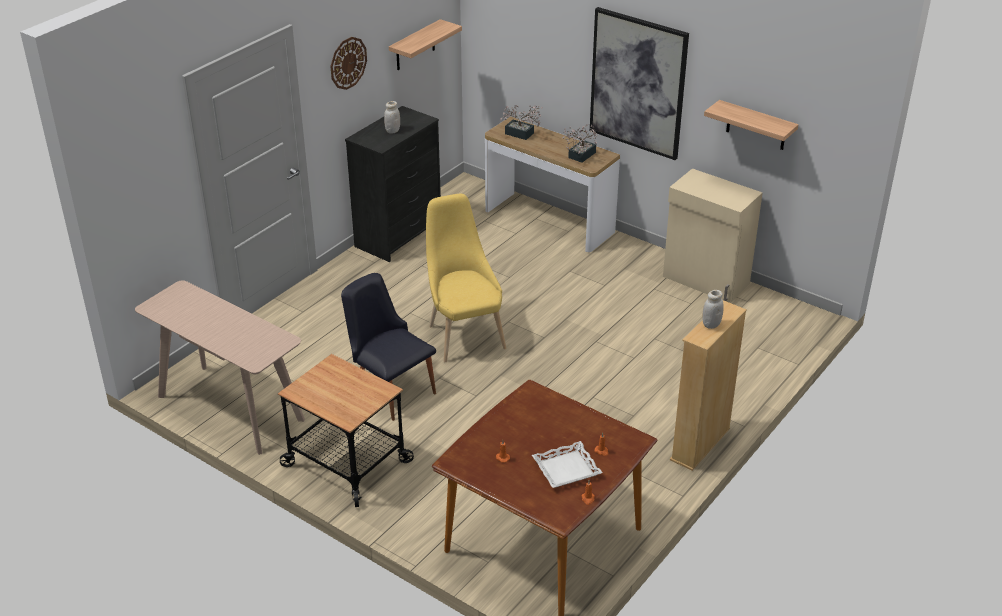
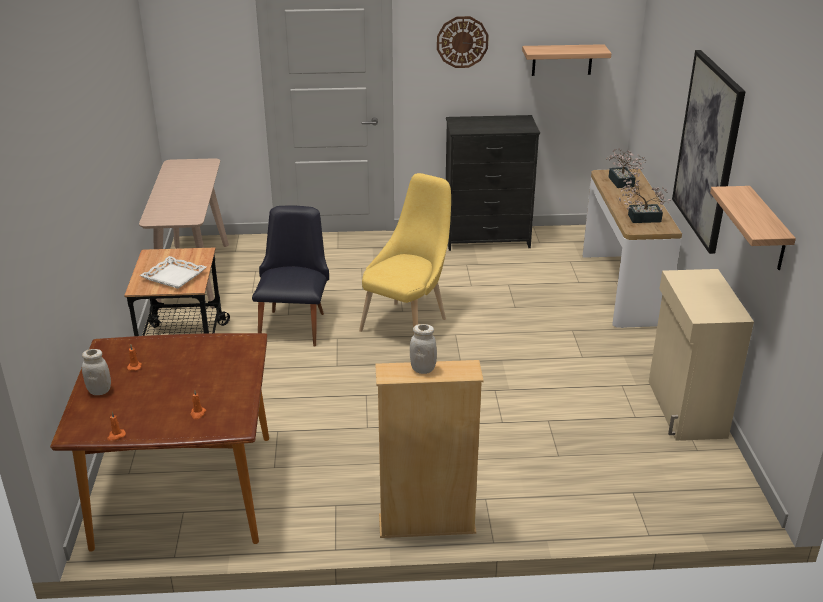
camera: 50 degrees right, 5 degrees down
white jar [384,101,400,134] -> white jar moved to [82,349,111,395]
white tray [532,441,603,488] -> white tray moved to [140,256,206,289]

